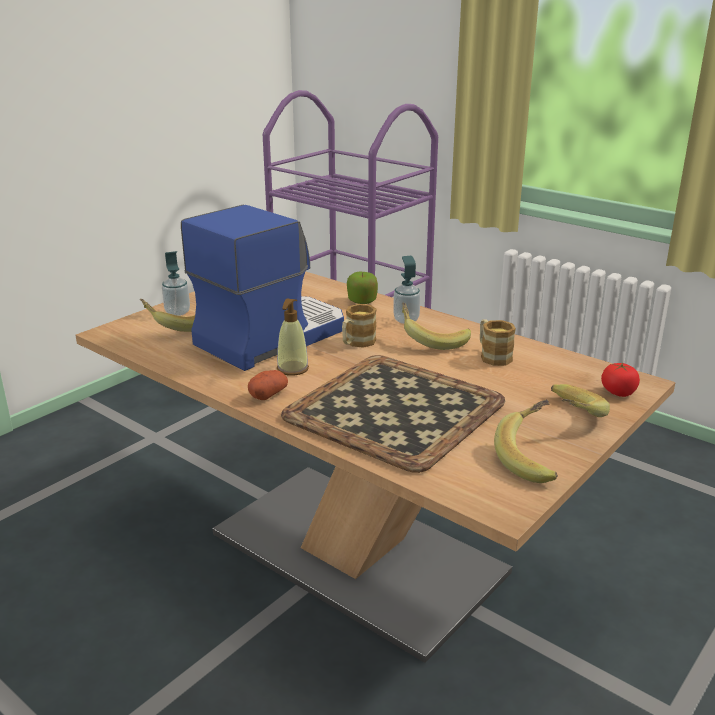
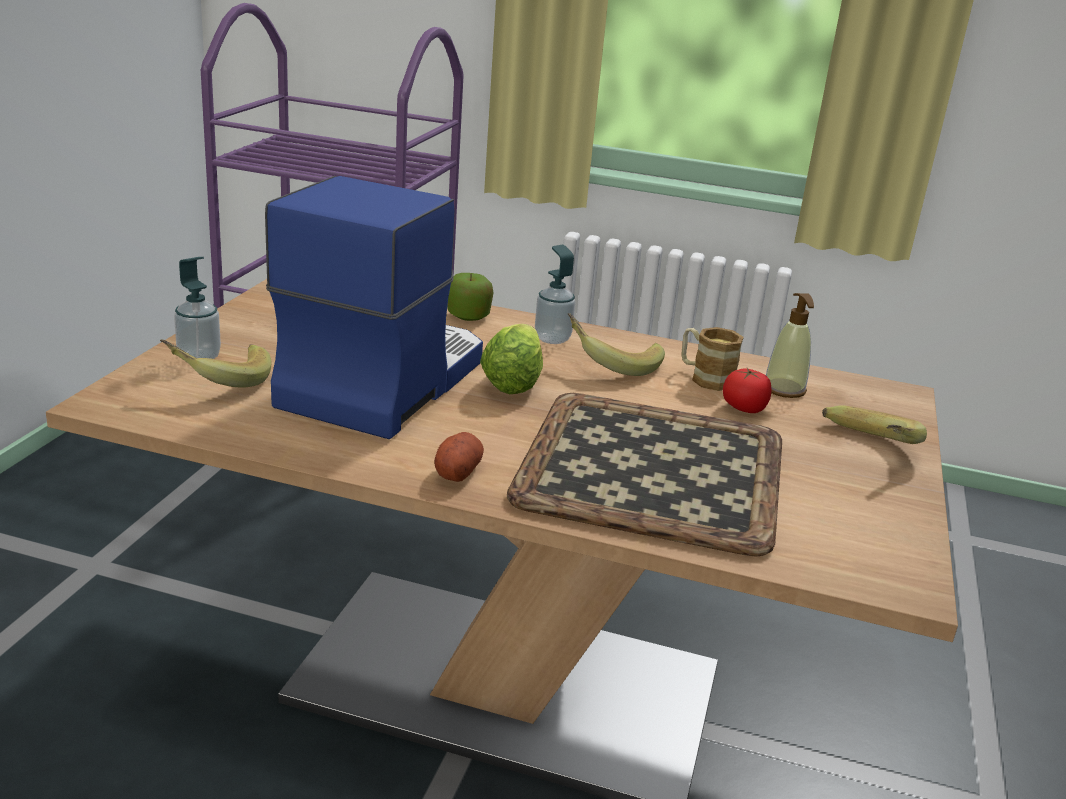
camera: 25 degrees left, 0 degrees up
soap dispenser [277,299,309,376] -> soap dispenser moved to [766,293,814,398]
mug [342,304,377,348] -> lettuce [480,324,543,394]
banana [494,399,558,483] -> none
tomato [601,362,640,397] -> tomato moved to [723,368,771,413]

